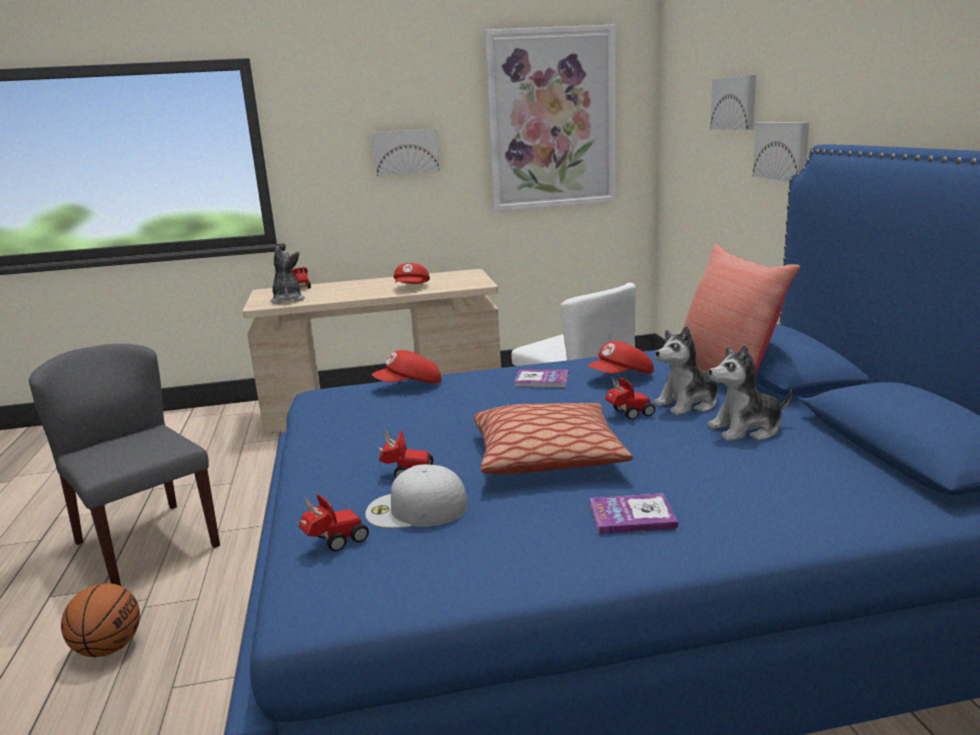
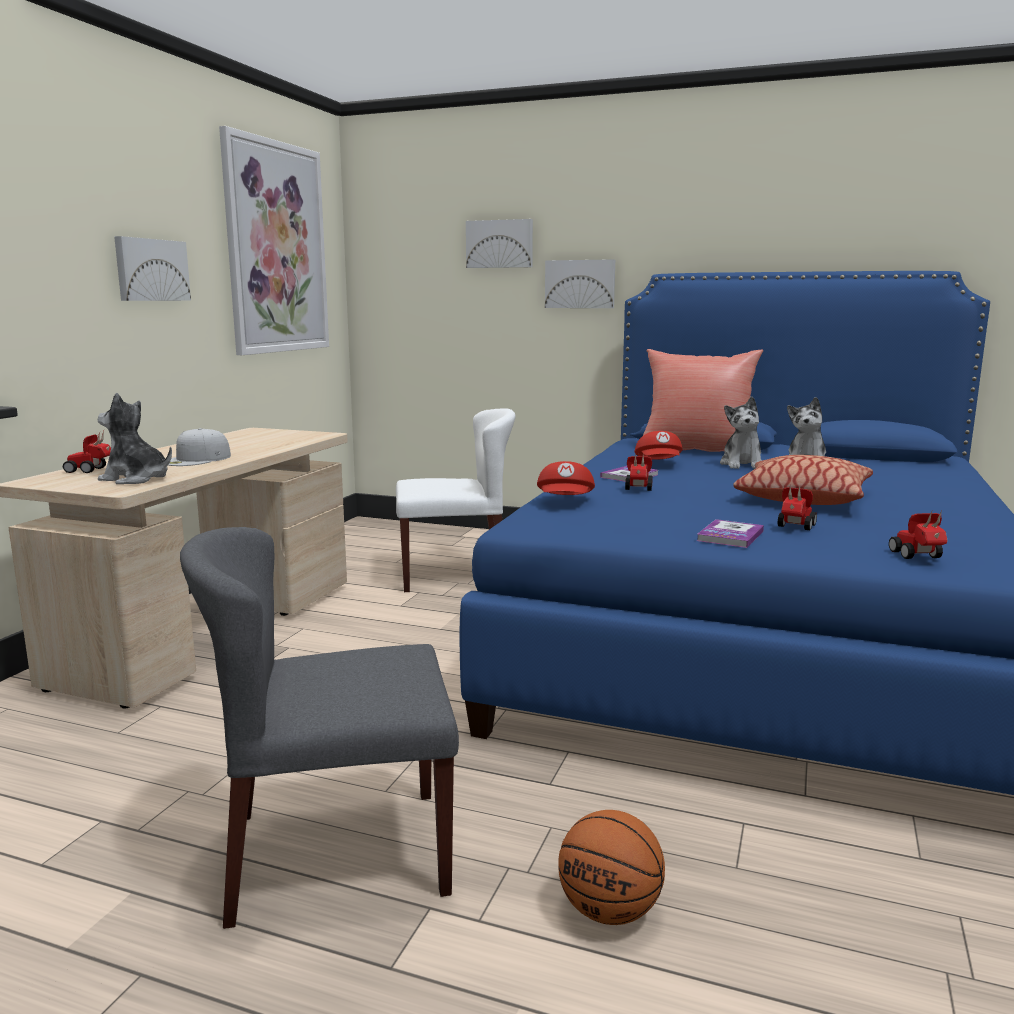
camera: 60 degrees left, 5 degrees down
white cap [365,464,467,528] -> white cap moved to [167,428,231,466]
red cap [394,263,430,284] -> none
book [590,493,678,534] -> book moved to [697,519,764,548]
toy car [605,377,655,420] -> toy car moved to [625,453,653,491]

